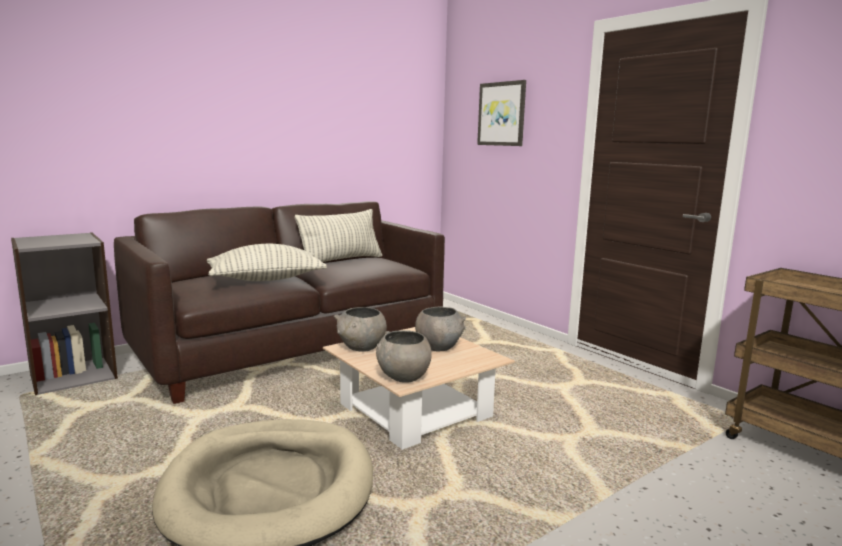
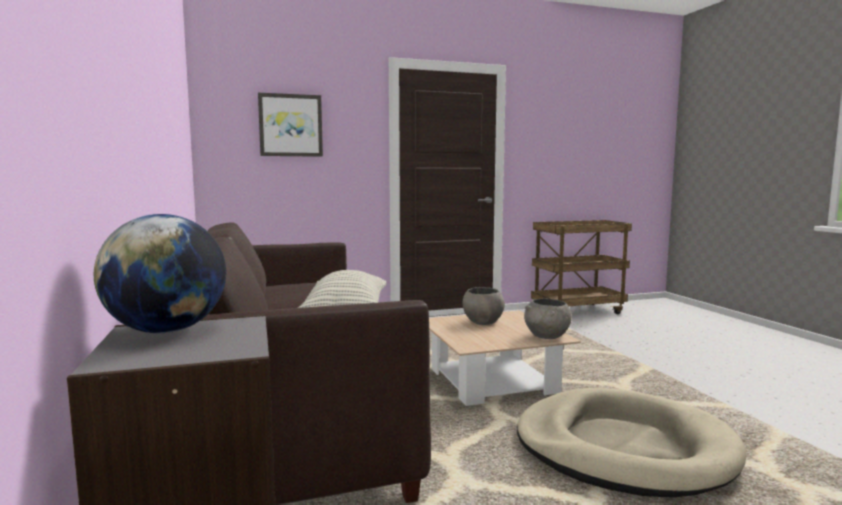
camera: 70 degrees left, 5 degrees down
pillow [295,209,382,262] -> none
grey bowl [334,307,387,352] -> none
none -> globe [94,214,226,333]

